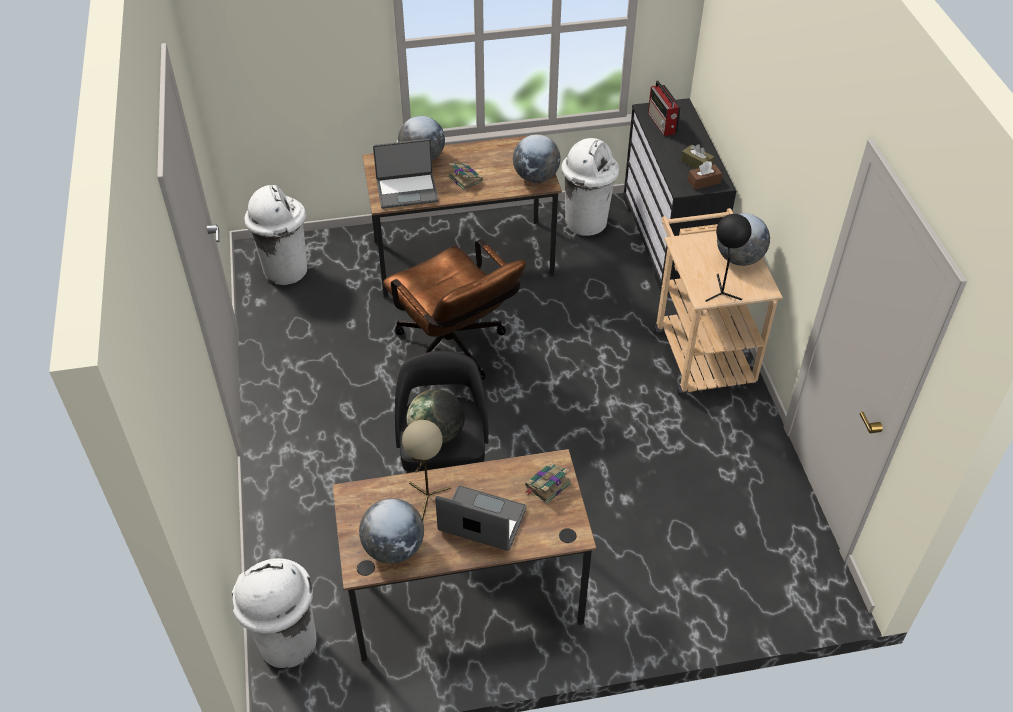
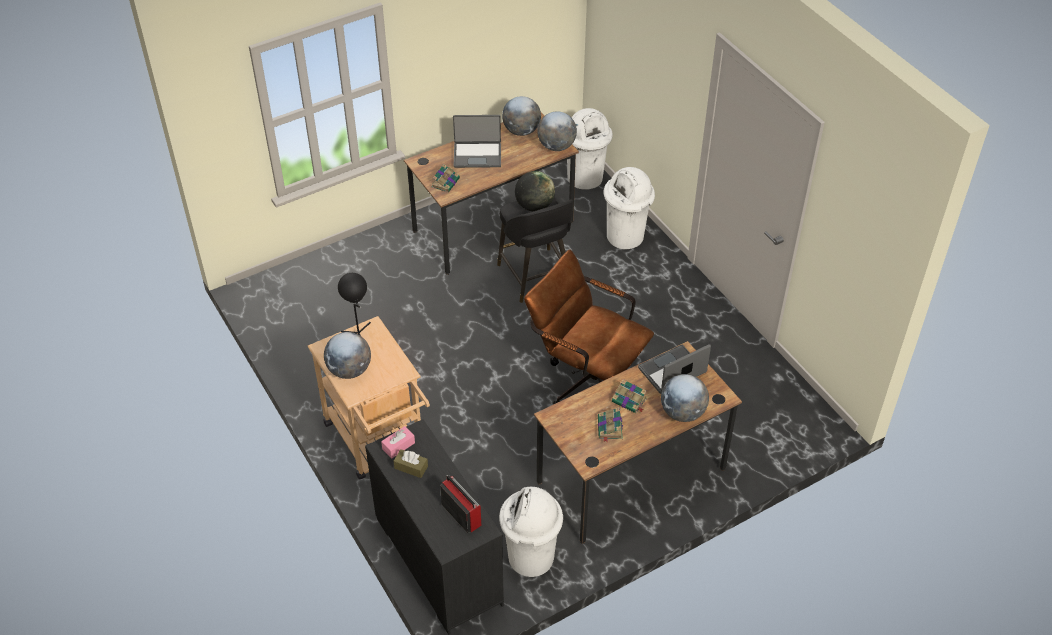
camera: 160 degrees right, 0 degrees up
white trash can [244,185,307,285] -> white trash can moved to [603,167,655,250]
beige table lamp [402,420,451,520] -> none
globe [513,134,561,183] -> globe moved to [537,111,577,151]
brown tissue box [688,161,722,190] -> pink tissue box [381,426,415,459]
none -> book [598,407,623,443]

